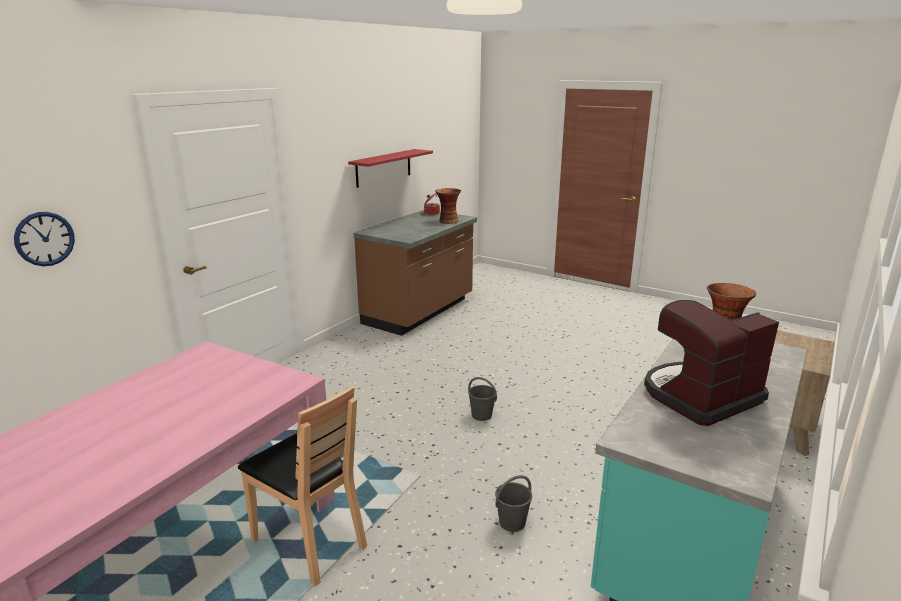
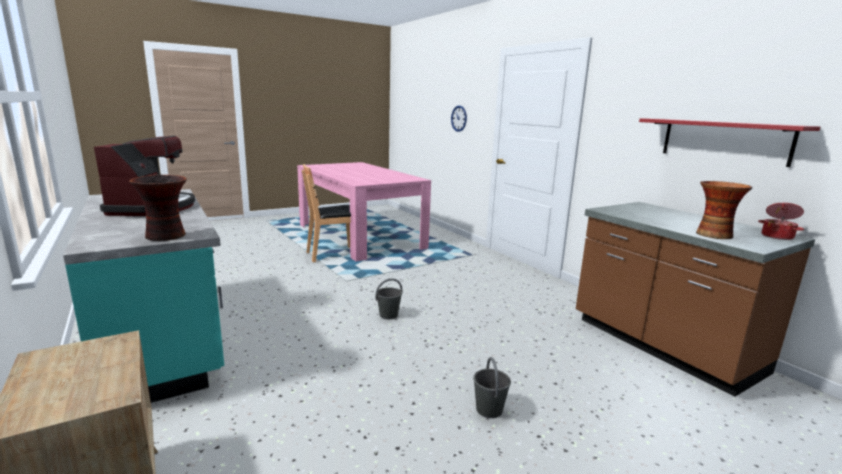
camera: 115 degrees right, 5 degrees down
grey bucket [495,475,532,532] -> grey bucket moved to [473,357,511,418]

